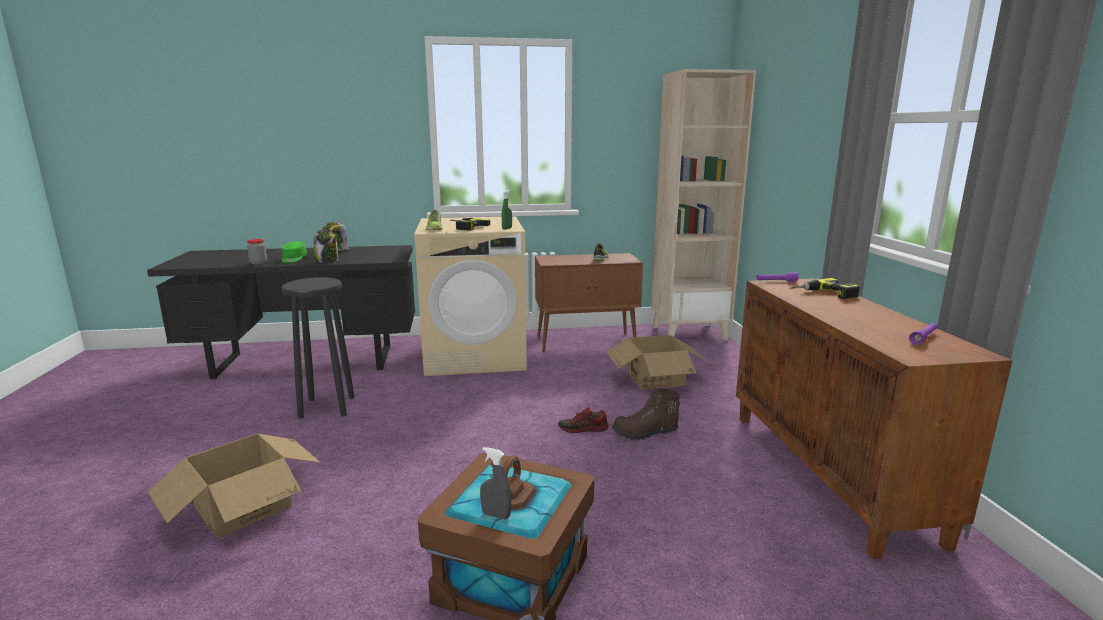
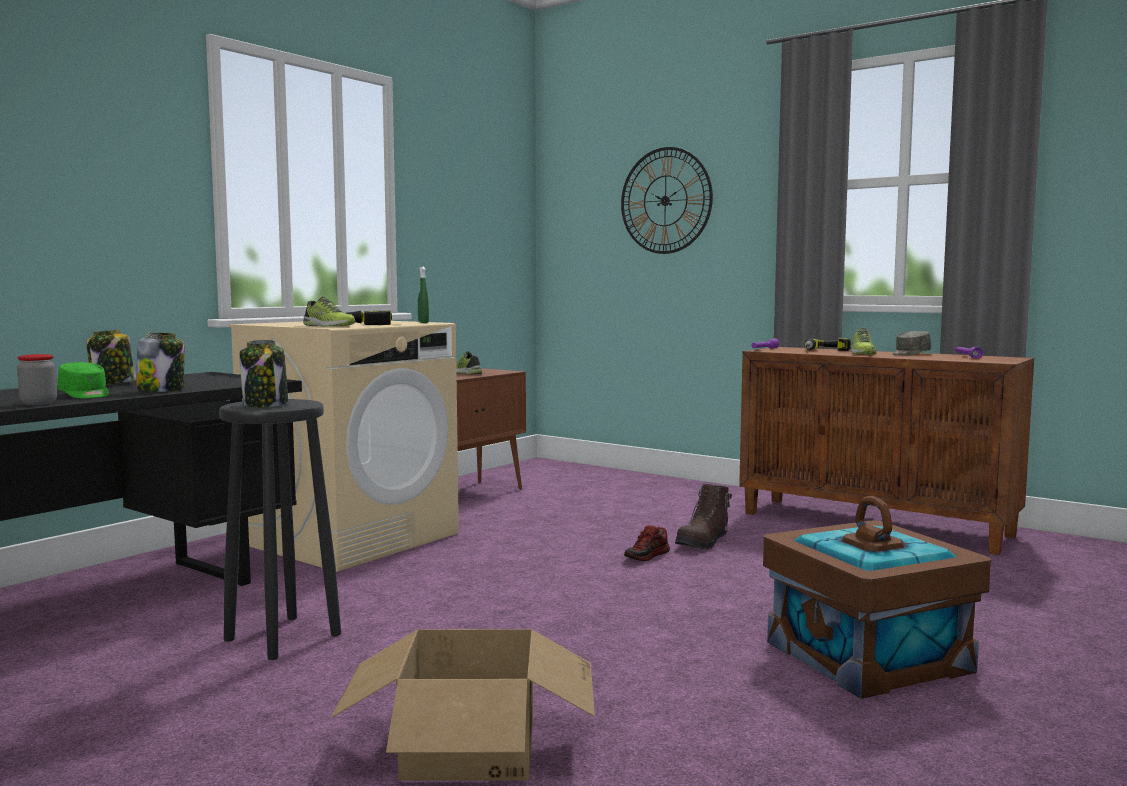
camera: 45 degrees left, 10 degrees down
grey spray bottle [480,447,511,520] -> none
cardboard box [606,335,708,389] -> none
beige bookcase [651,69,756,341] -> none
none -> jar [239,340,288,408]
none -> wall clock [621,147,713,254]
none -> shoe [851,328,876,355]
none -> grey cap [893,331,931,356]

